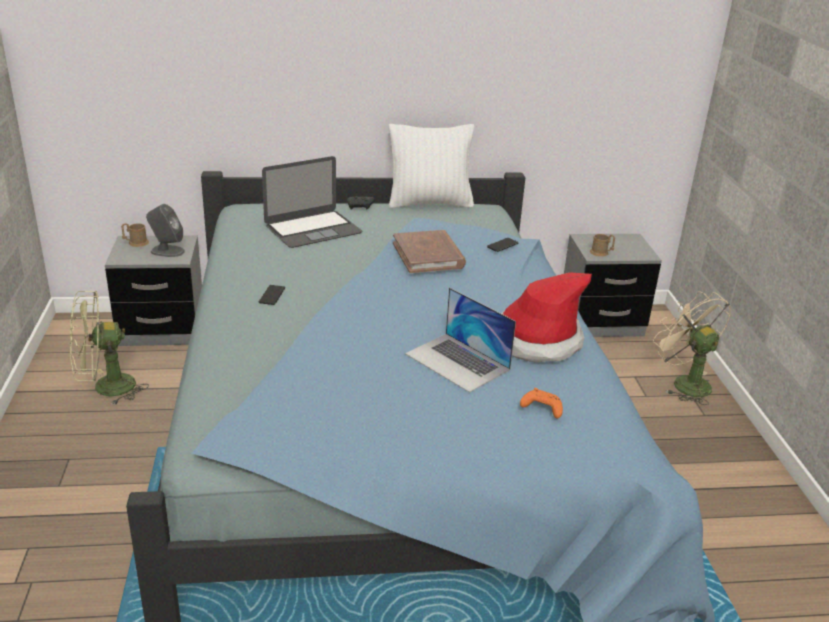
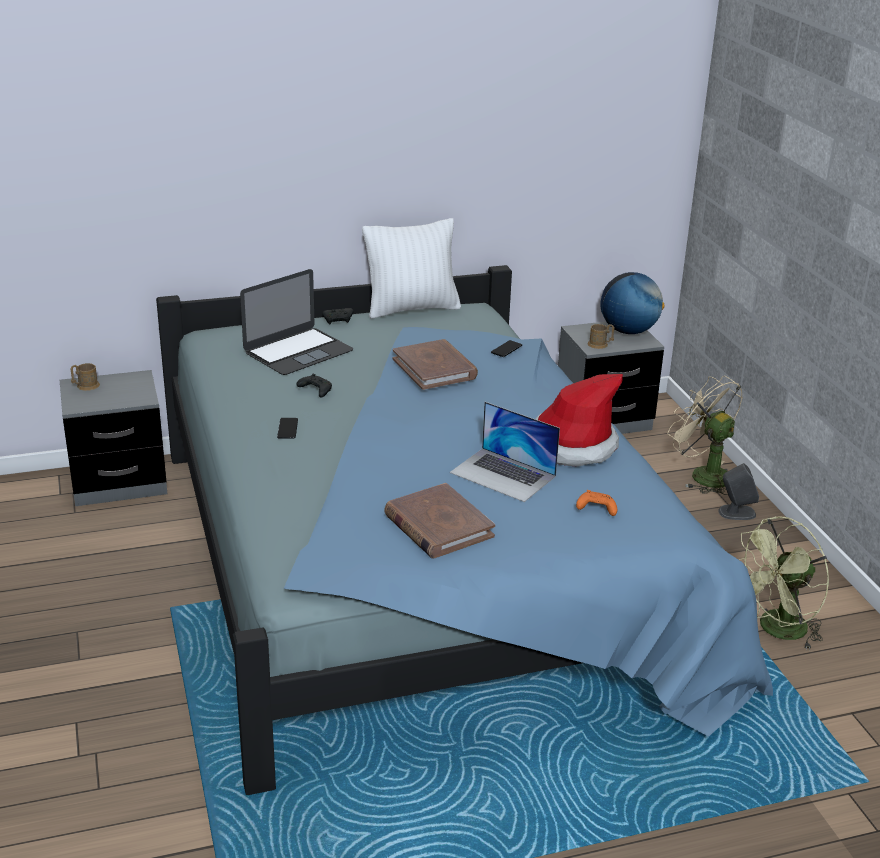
camera: 10 degrees left, 0 degrees up
green fan [70,291,149,406] -> green fan moved to [739,516,829,651]
grey speaker [146,204,185,257] -> grey speaker moved to [719,463,759,520]
none -> black game controller [296,374,332,398]
none -> brown book [384,483,495,559]
none -> globe [601,272,665,334]

